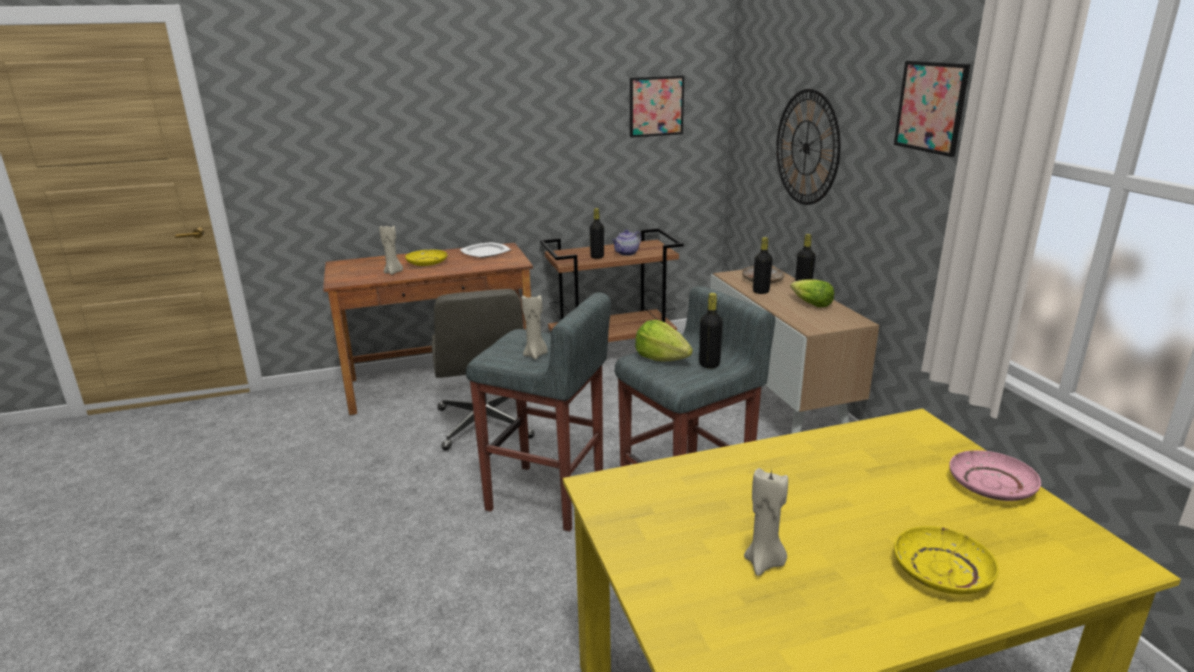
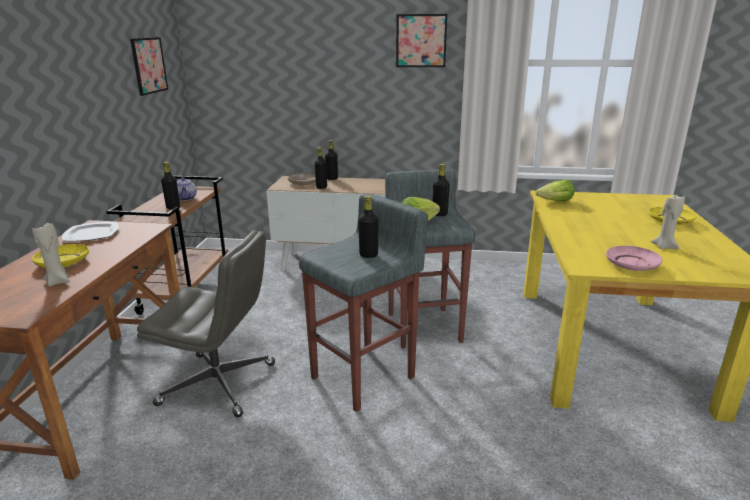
camera: 65 degrees left, 0 degrees up
beige candle [522,293,547,360] -> black bottle [358,196,379,258]
wall clock [776,89,841,205] -> none
lettuce [790,279,834,307] -> lettuce moved to [535,180,574,202]
pink plate [949,450,1041,501] -> pink plate moved to [606,246,663,271]

